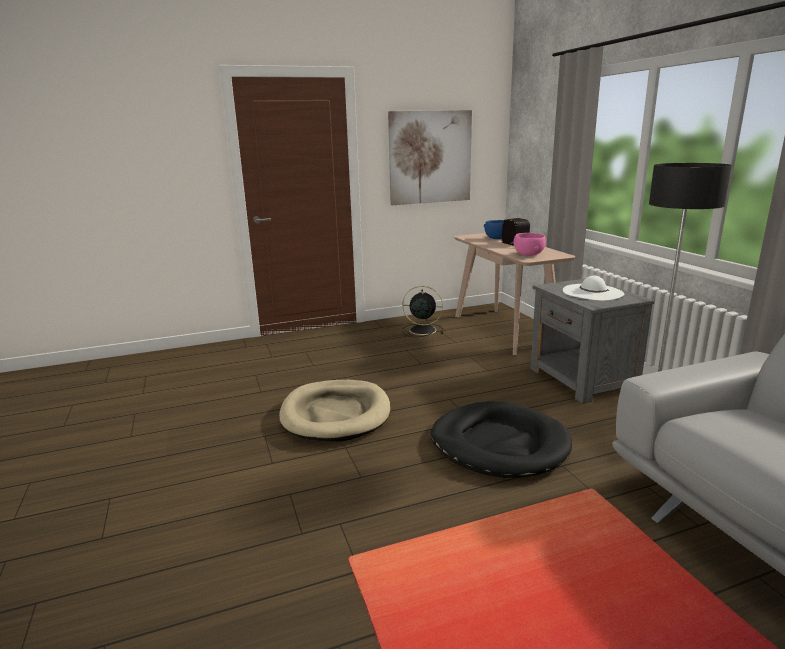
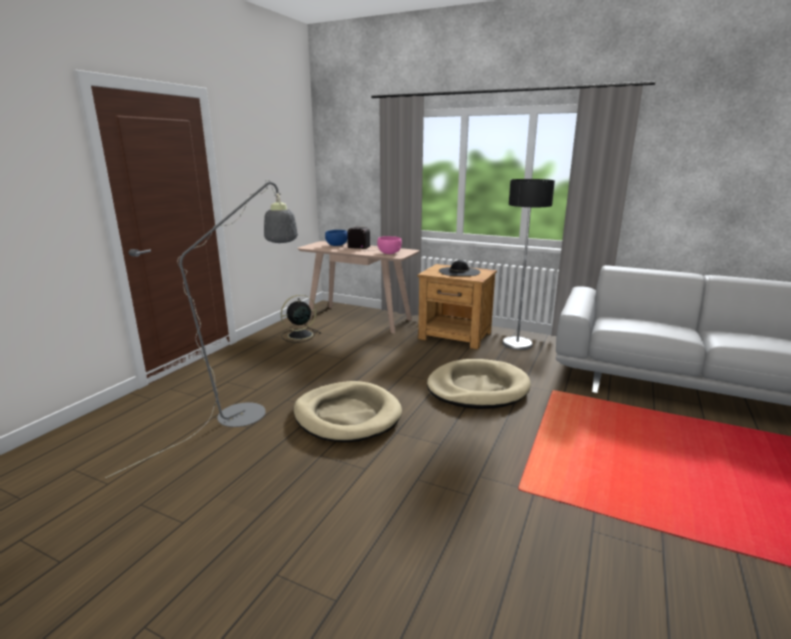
camera: 45 degrees left, 0 degrees up
picture [388,110,472,205] -> none
black dog bed [431,402,572,478] -> beige dog bed [427,359,531,409]
grey nightstand [530,279,655,404] -> brown nightstand [417,264,497,350]
white hat [563,276,624,301] -> black hat [439,260,480,276]
none -> grey floor lamp [106,180,298,478]

